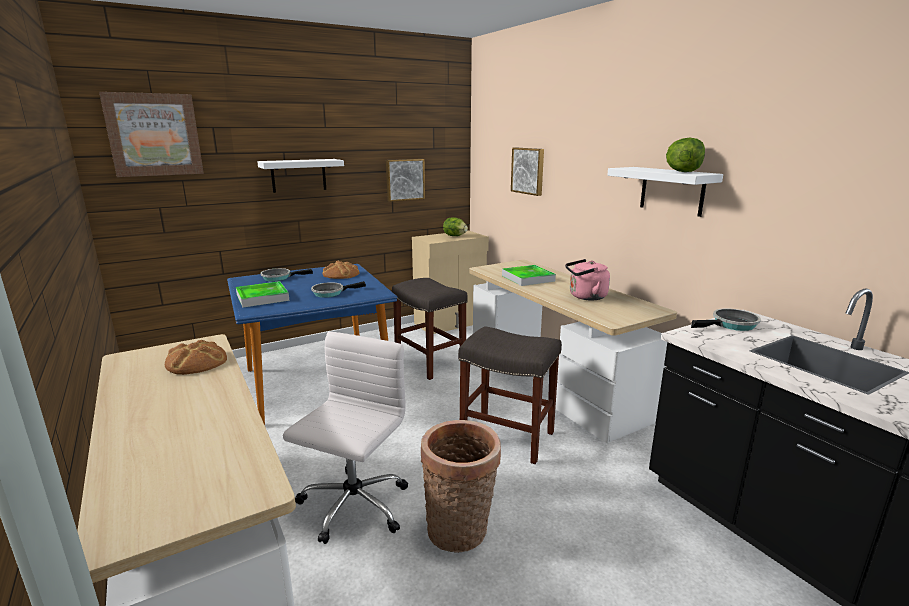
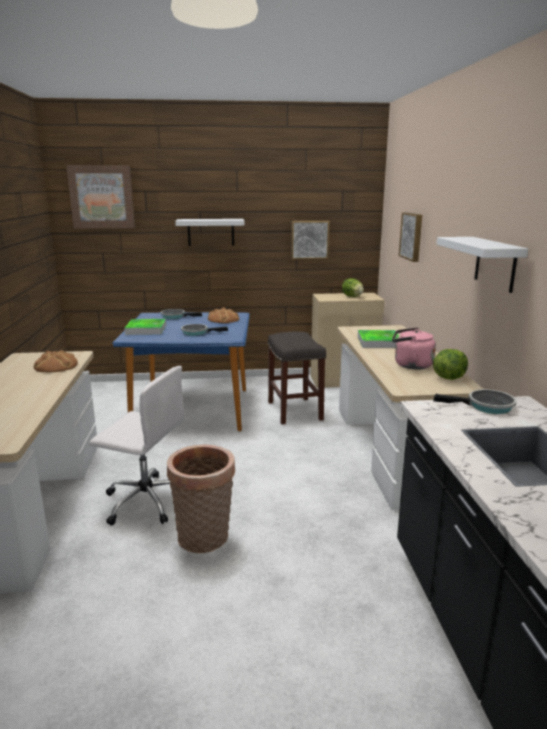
camera: 25 degrees right, 0 degrees up
white office chair [283,332,408,544] -> white office chair turned 60 degrees clockwise [89,366,184,526]
grey stool [458,326,562,464] -> none
lettuce [666,138,705,172] -> lettuce moved to [433,349,468,380]

